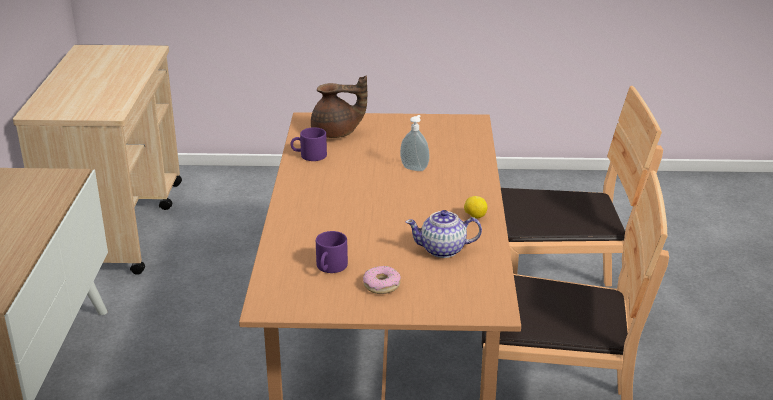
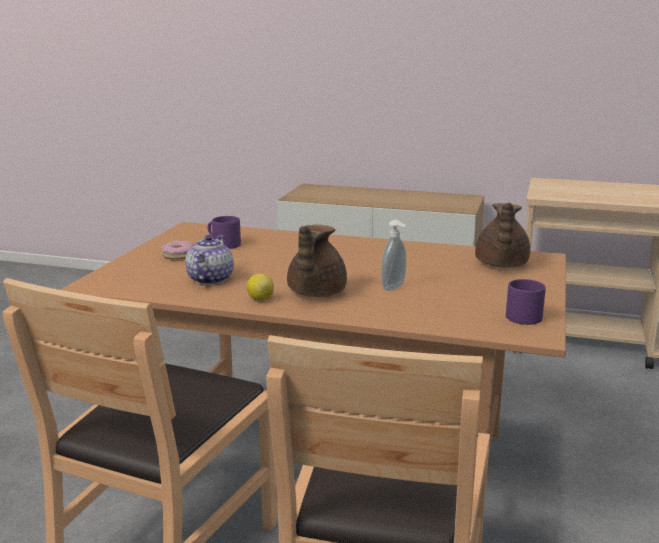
camera: 105 degrees right, 10 degrees down
purple mug [291,127,327,161] -> purple mug moved to [506,279,546,325]
none -> brown teapot [287,225,347,297]

